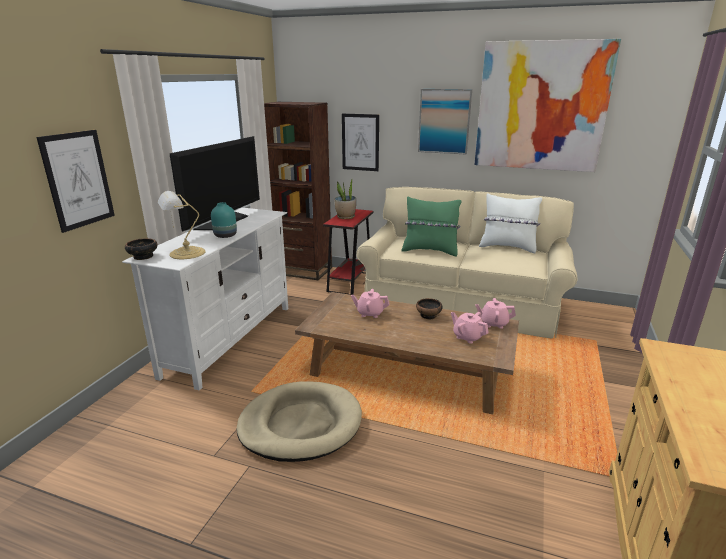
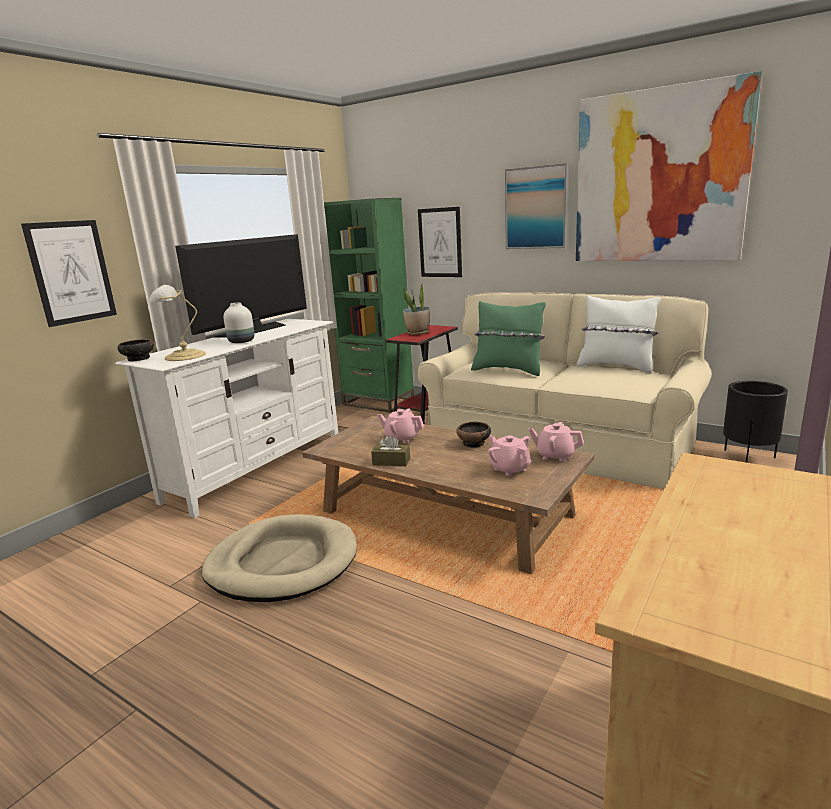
camera: 15 degrees right, 5 degrees down
turquoise vase [211,202,237,238] -> white vase [224,303,254,343]
brown bookcase [264,102,332,280] -> green bookcase [324,198,414,413]
none -> brown tissue box [371,435,410,466]
none -> black planter [723,381,788,463]

